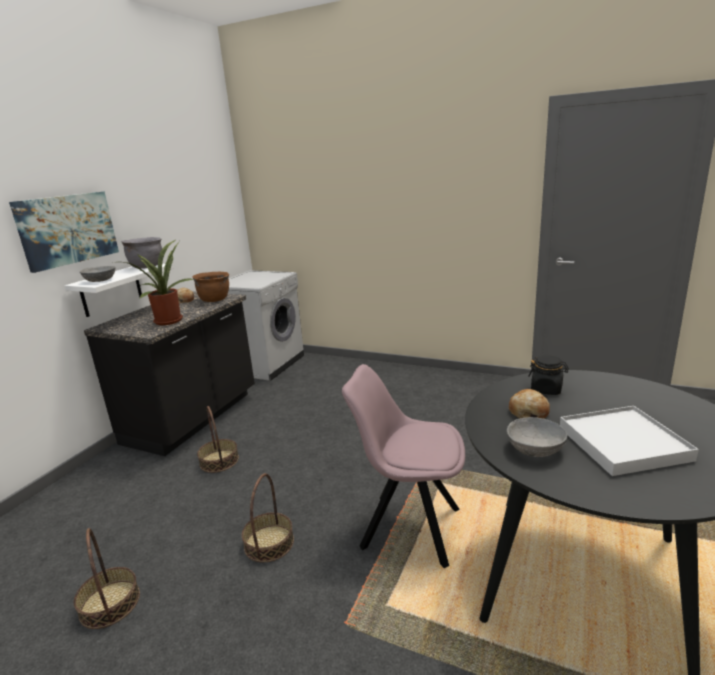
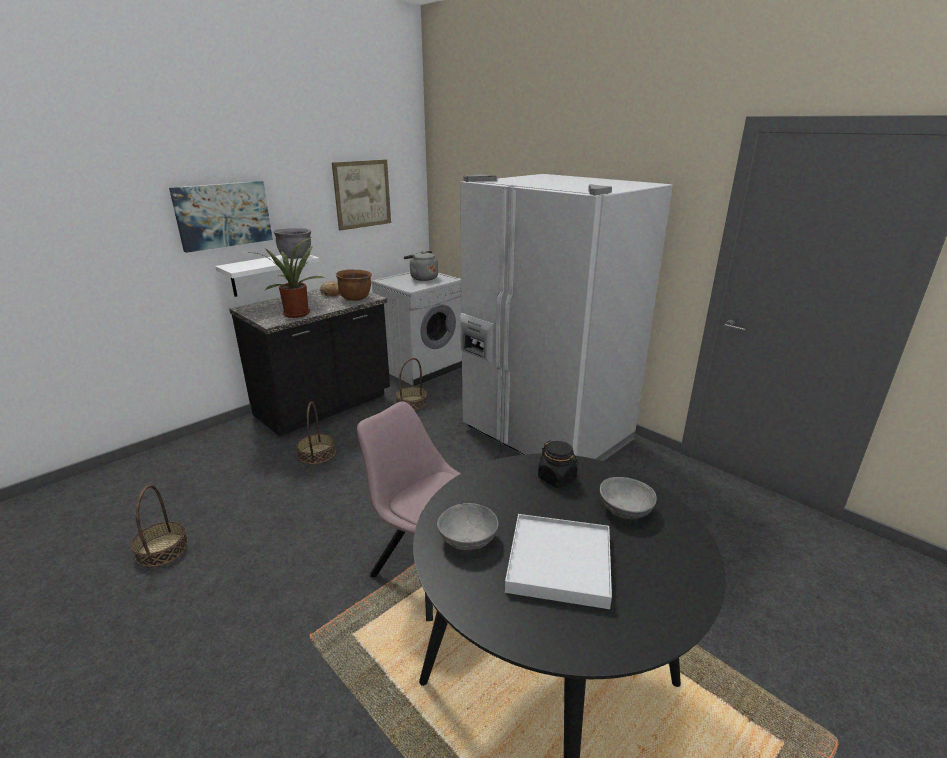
camera: 20 degrees right, 5 degrees up
grey bowl [80,266,115,282] -> grey bowl moved to [600,477,657,519]
basket [242,473,294,563] -> basket moved to [396,358,428,410]
bread [509,389,550,419] -> none
none -> picture [332,159,391,231]
none -> grey kettle [404,251,438,281]
none -> white fridge [460,174,673,461]

